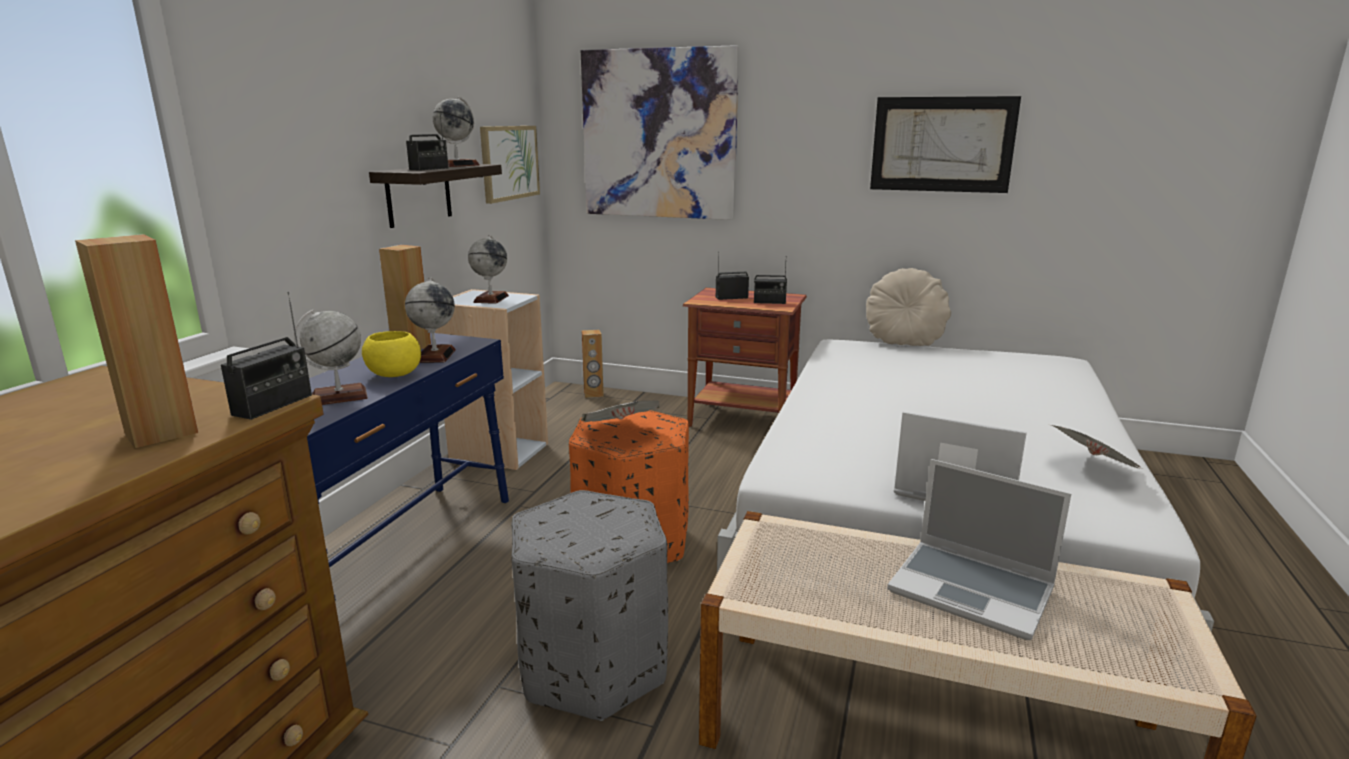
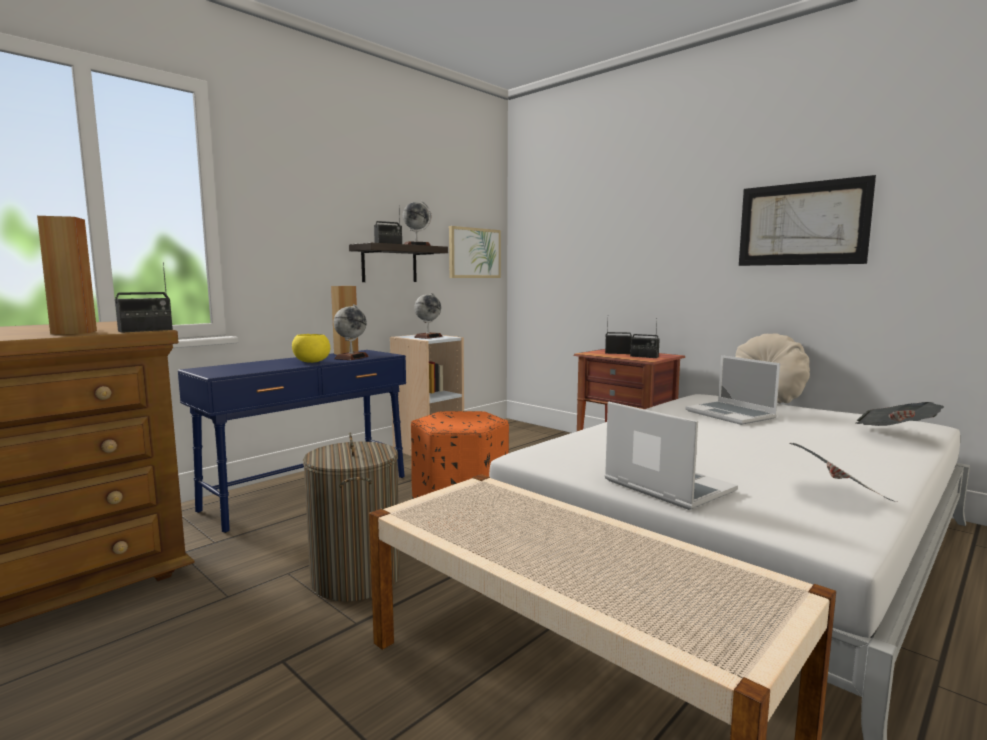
camera: 25 degrees right, 10 degrees down
globe [294,309,368,405] -> none
grey ottoman [511,490,668,721] -> laundry basket [303,433,400,602]
picture [581,45,739,220] -> none
brown speaker [581,330,604,398] -> none
newspaper [581,400,660,422] -> newspaper moved to [855,402,944,426]
laptop [887,459,1071,640] -> laptop moved to [685,355,780,425]

